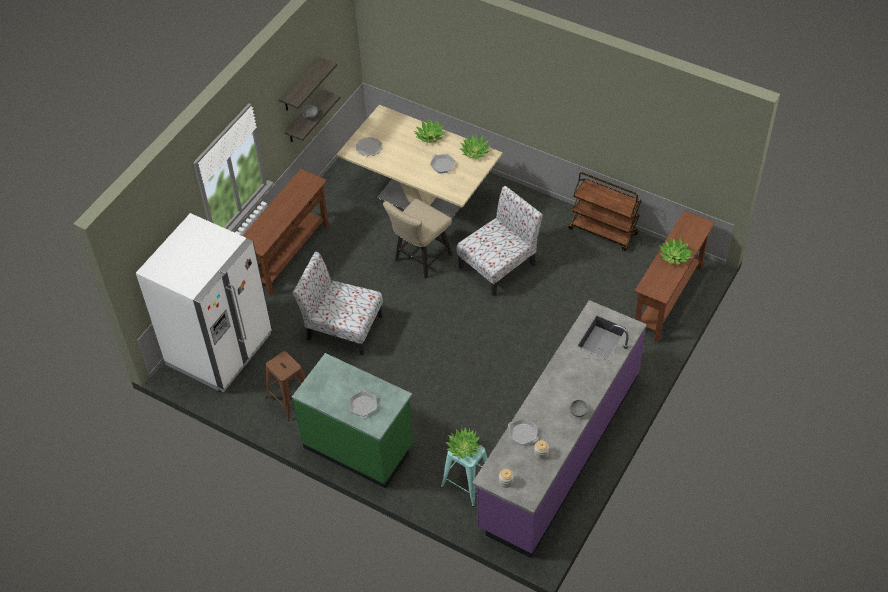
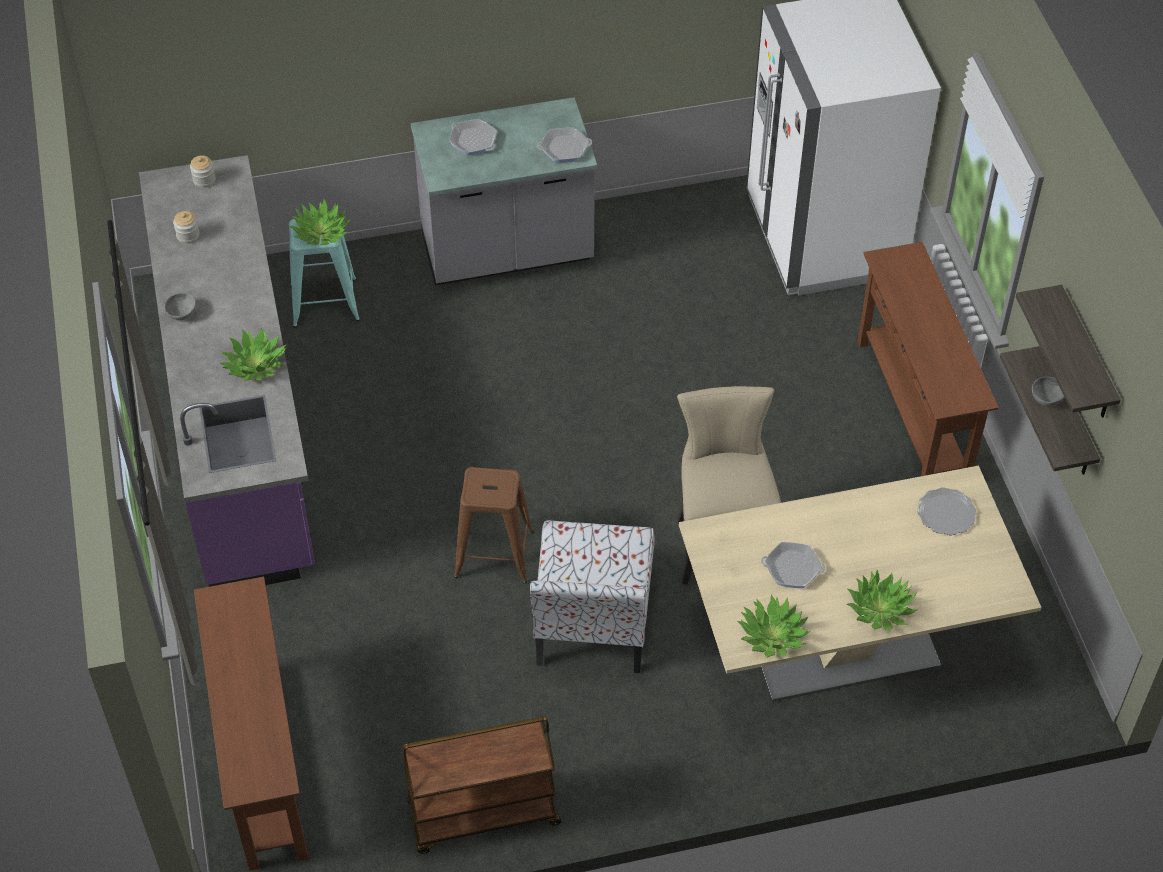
camera: 135 degrees right, 0 degrees up
brown stool [265,351,306,421] -> brown stool moved to [454,467,534,584]
green counter [292,353,413,489] -> grey counter [411,97,597,285]
chair [293,252,383,356] -> none
frying pan [508,418,538,445] -> frying pan moved to [537,127,592,163]
potted plant [659,238,693,265] -> potted plant moved to [220,328,287,381]

